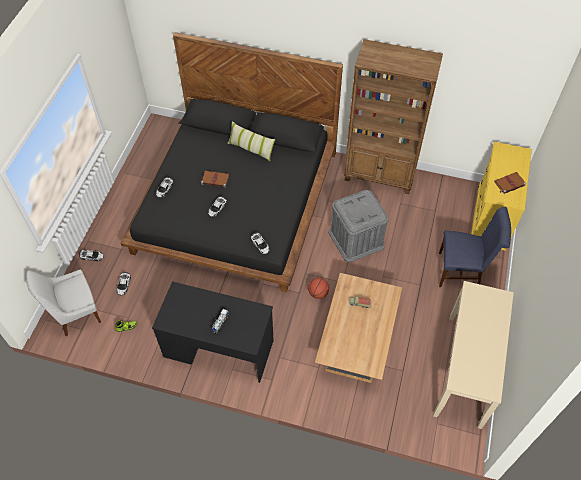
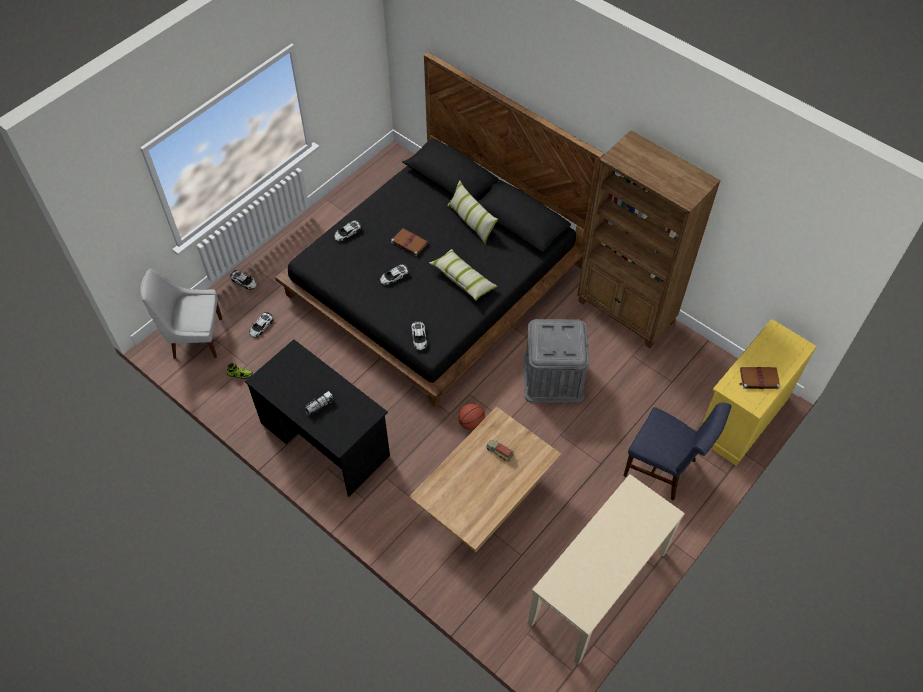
camera: 25 degrees right, 0 degrees up
none -> pillow [429,249,498,301]

